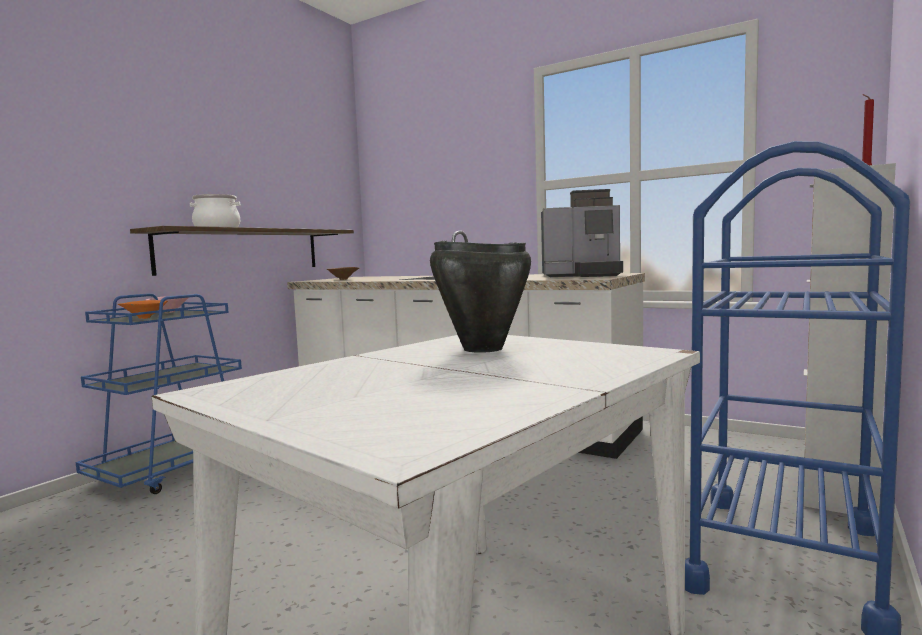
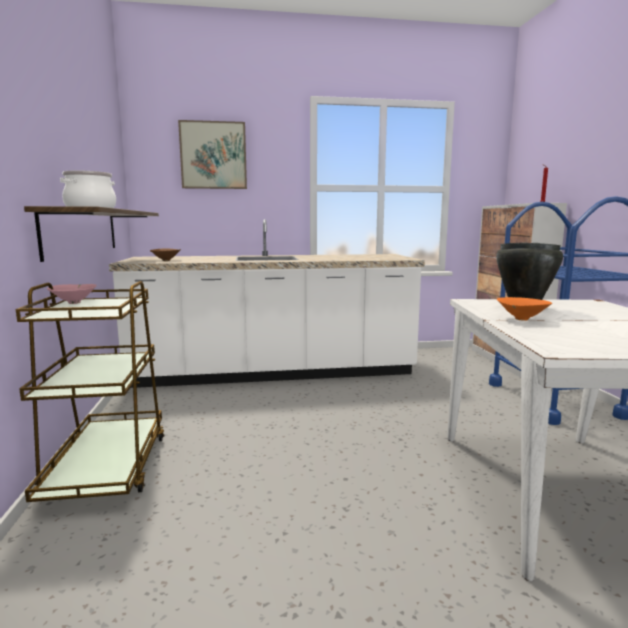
camera: 40 degrees left, 5 degrees up
blue cart [76,293,242,494] -> brown cart [16,281,165,502]
orange bowl [118,300,168,319] -> orange bowl moved to [497,297,552,321]
coffee machine [541,189,623,277] -> none
none -> picture [178,120,247,189]

